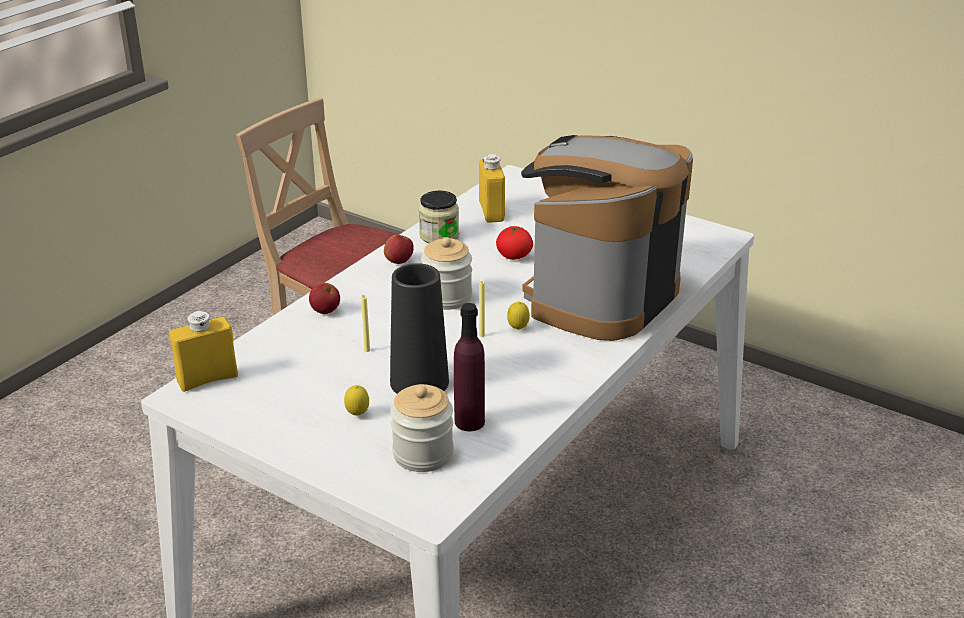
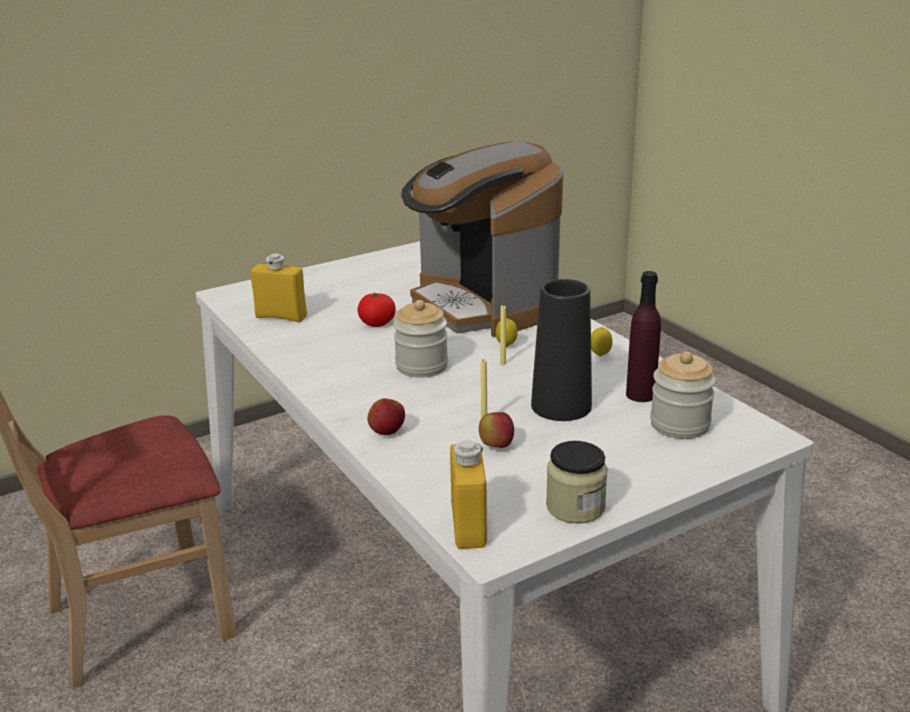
camera: 65 degrees left, 5 degrees down
lemon [344,385,369,416] -> lemon moved to [591,327,613,356]
apple [384,235,414,264] -> apple moved to [479,412,514,448]
jar [419,191,459,243] -> jar moved to [546,441,608,524]

